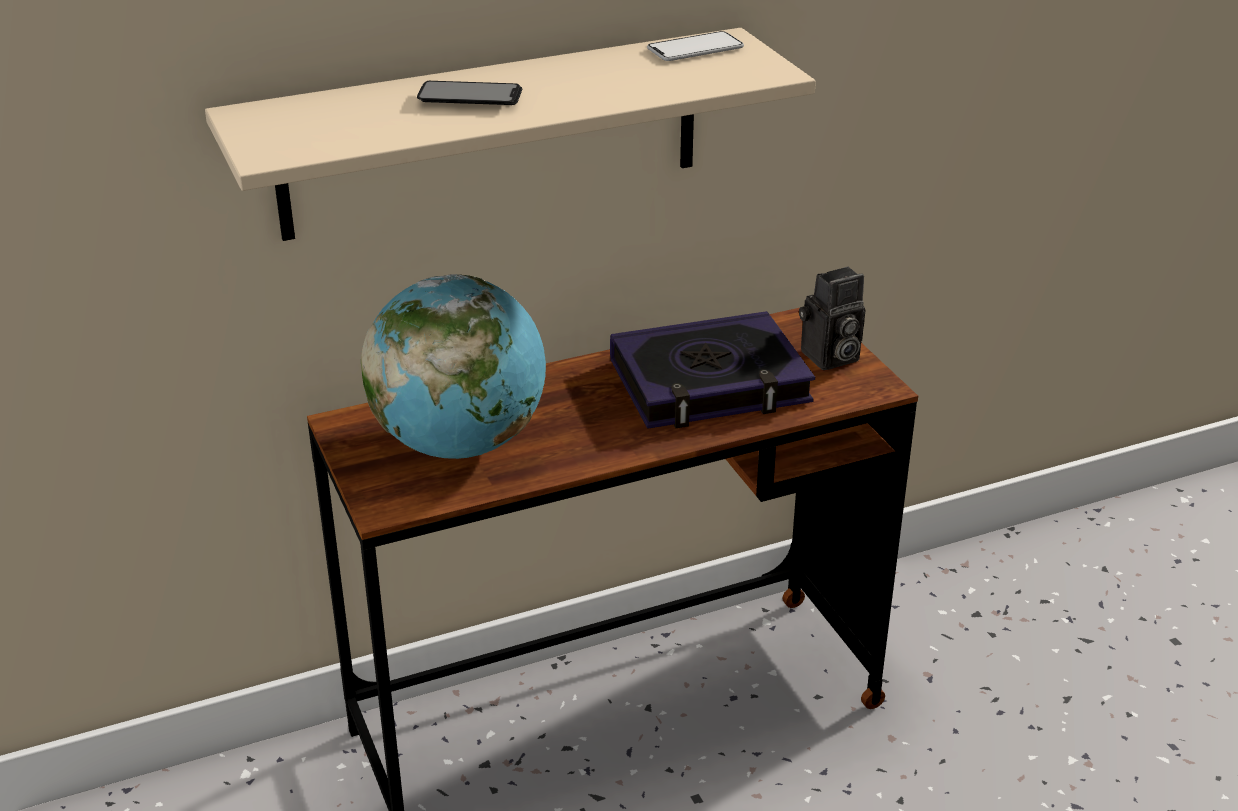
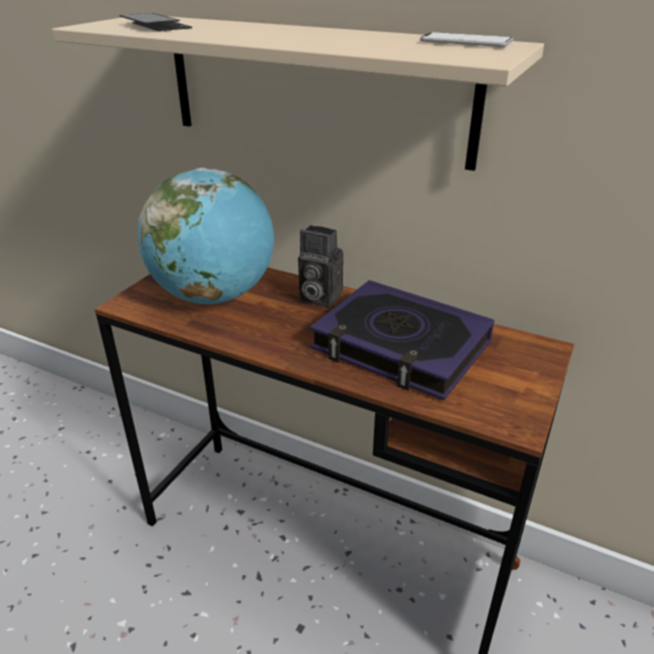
camera: 50 degrees right, 0 degrees up
phone [417,81,522,105] -> phone moved to [120,13,192,31]
camera [799,266,865,370] -> camera moved to [298,225,343,307]

